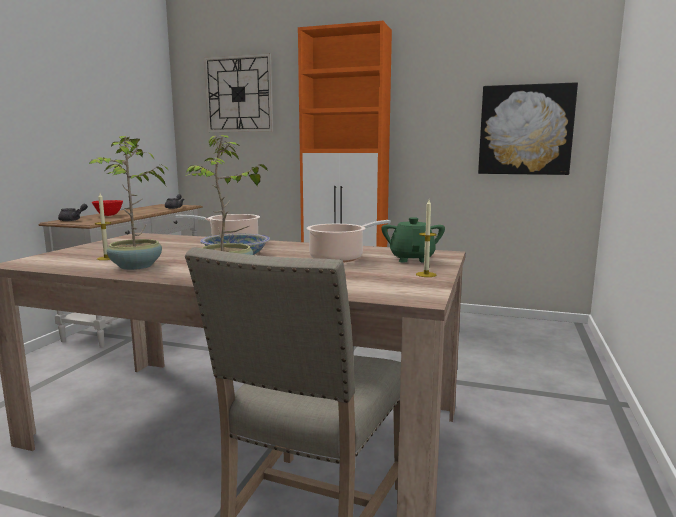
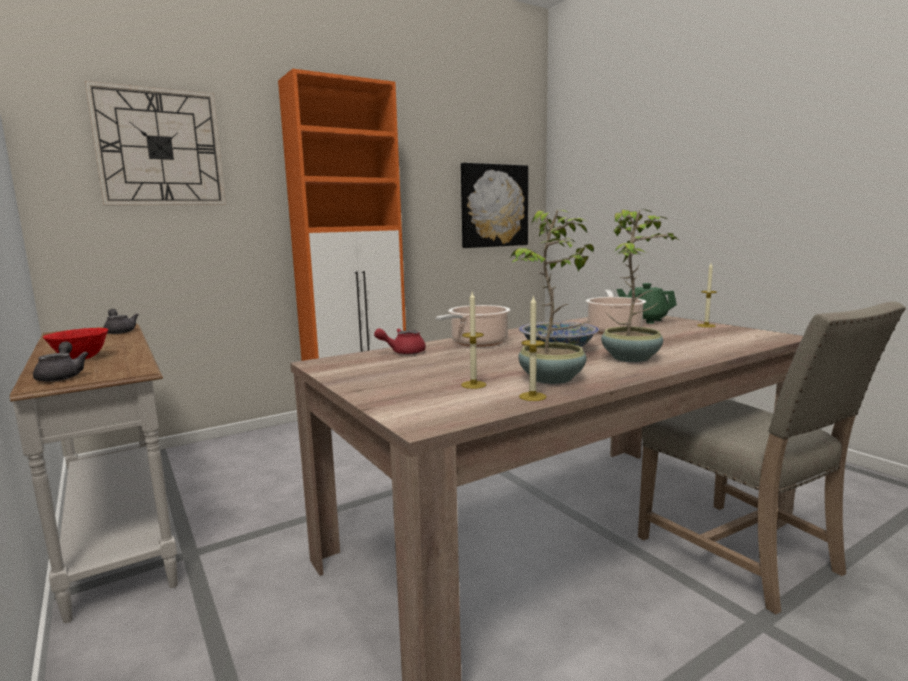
camera: 50 degrees left, 0 degrees up
none -> red teapot [374,328,426,354]
none -> candle [519,295,547,401]

